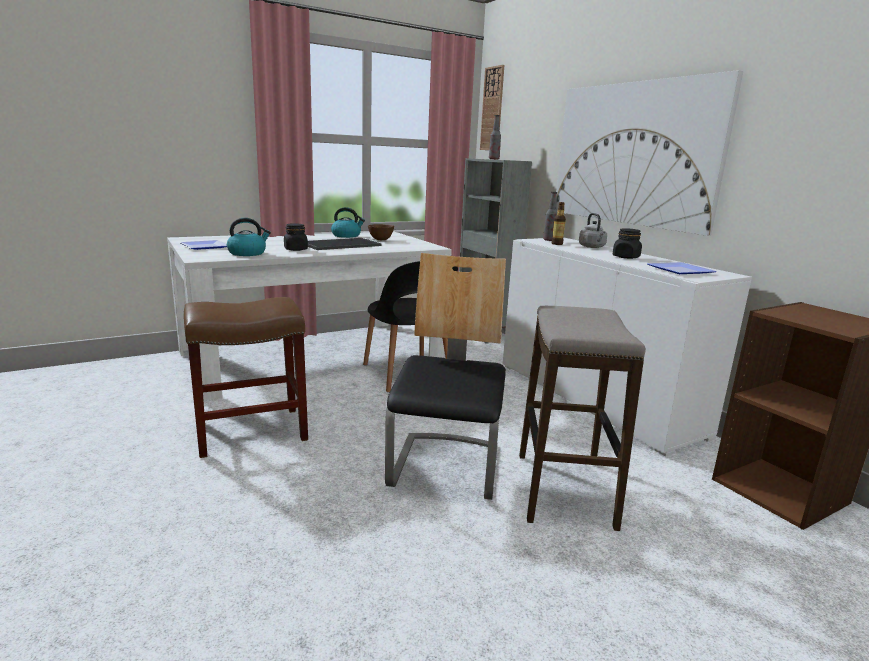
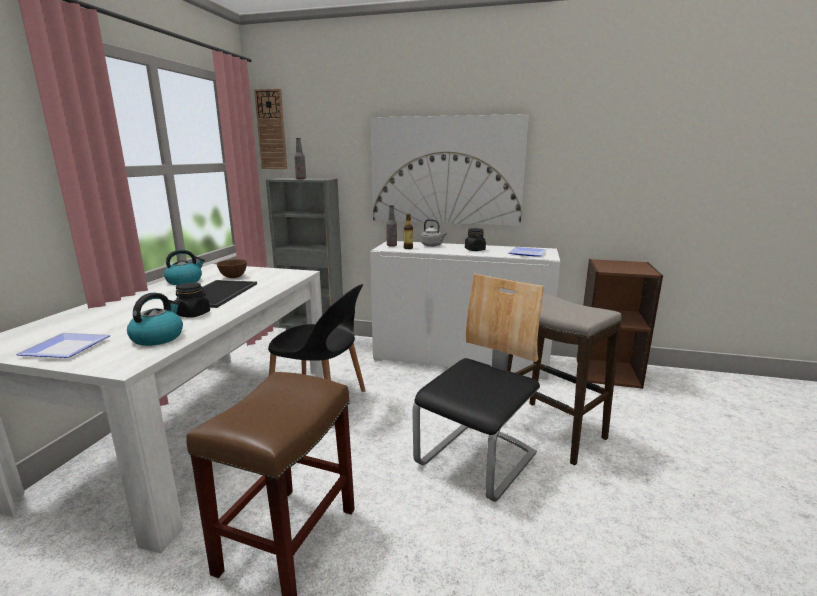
camera: 45 degrees left, 0 degrees up
chair [385,253,506,500] -> chair turned 75 degrees clockwise [412,274,544,502]

